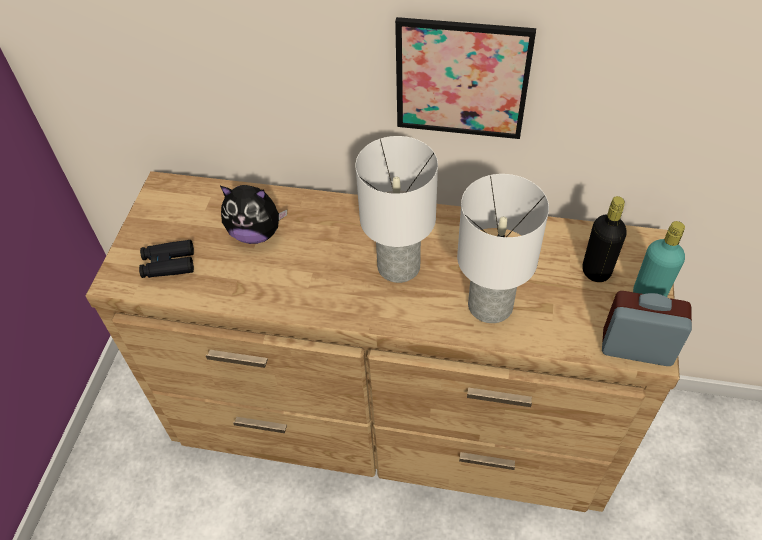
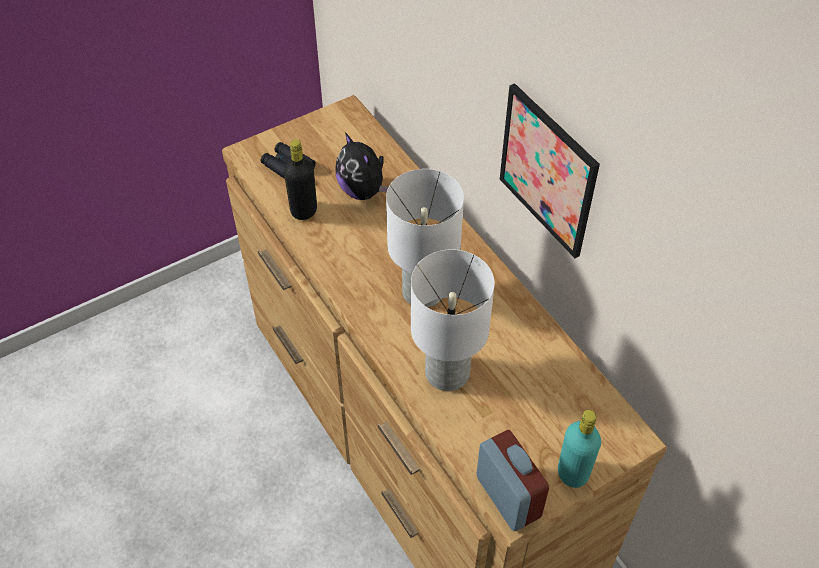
camera: 45 degrees right, 0 degrees up
black bottle [582,196,627,282] -> black bottle moved to [284,139,317,220]

